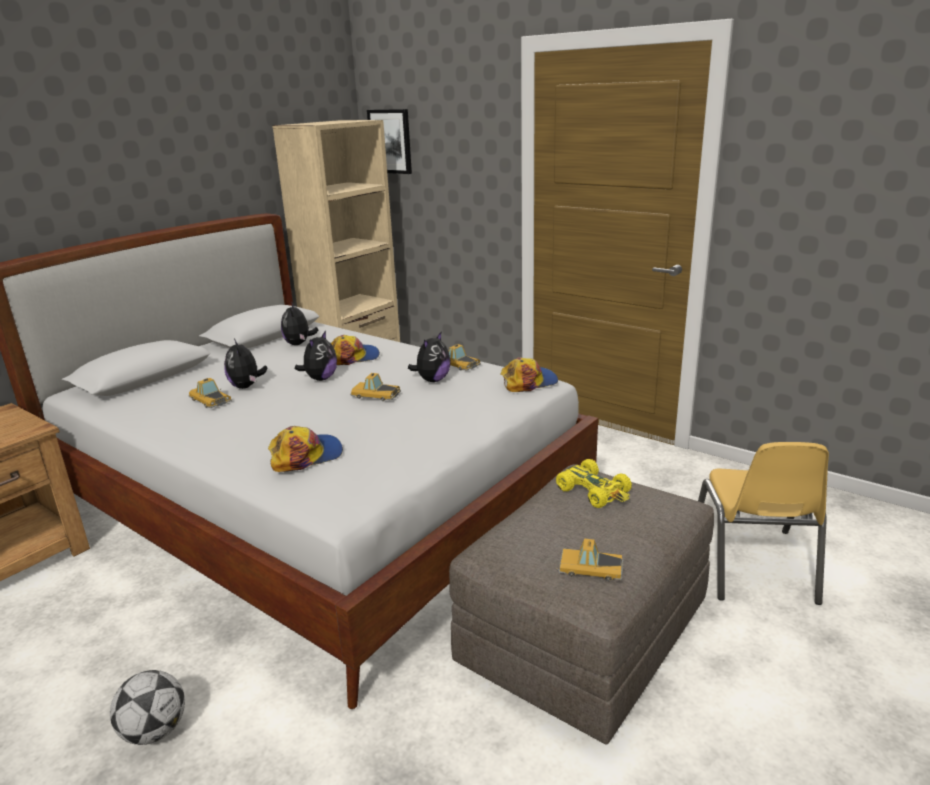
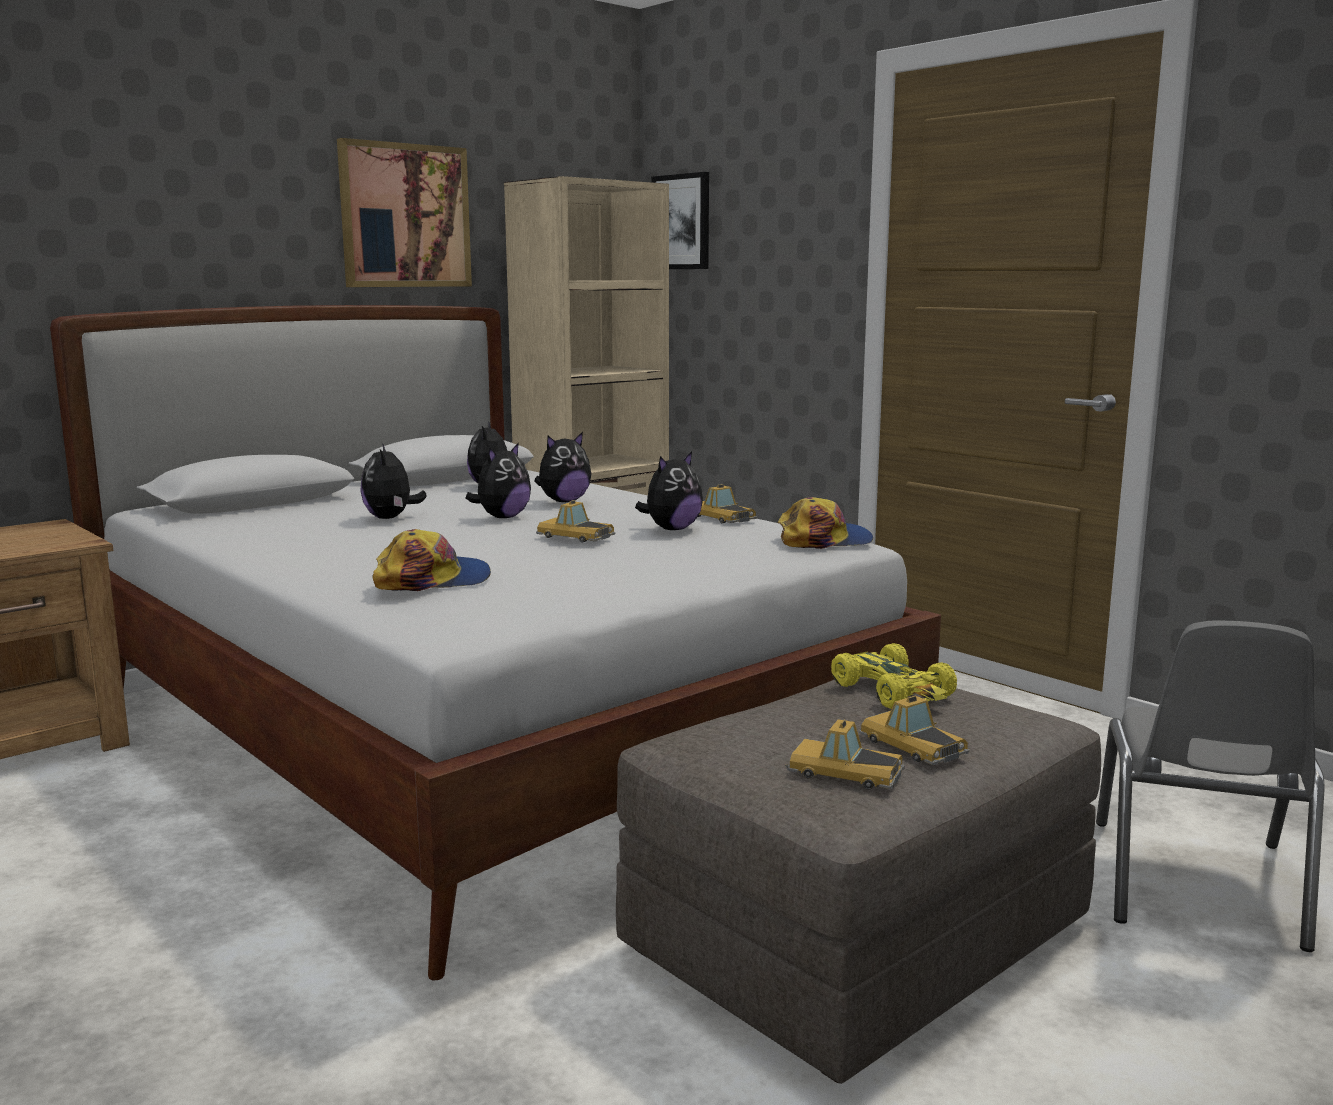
camera: 10 degrees right, 10 degrees down
football [110,670,185,745] -> none
toy car [189,378,232,408] -> toy car moved to [859,696,969,765]
cap [331,335,380,365] -> plush toy [534,432,591,502]
yellow chair [698,442,829,605] -> grey chair [1096,621,1324,952]
none -> picture [337,138,472,287]

